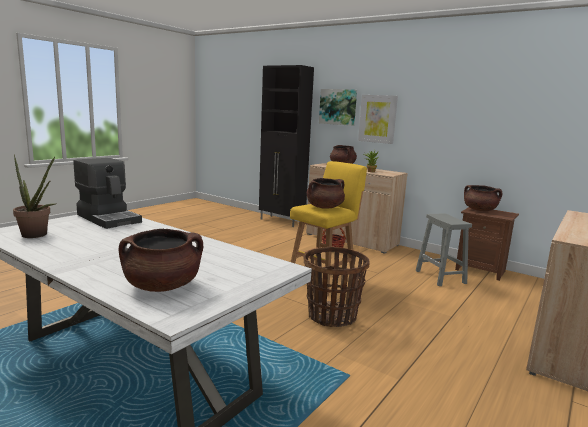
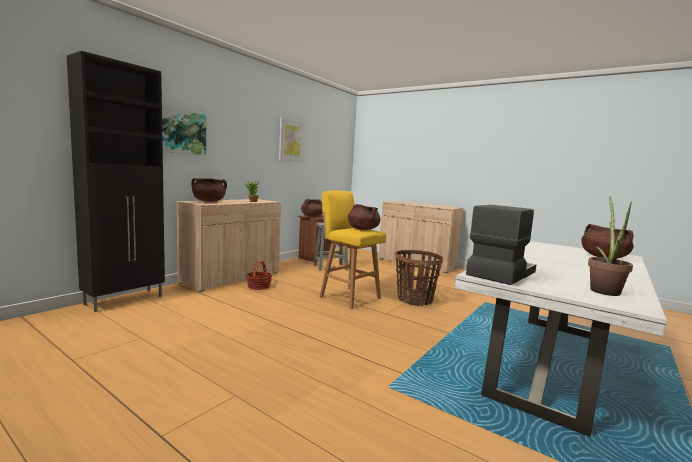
camera: 90 degrees left, 5 degrees down
picture [358,95,398,144] -> picture moved to [279,118,305,162]

